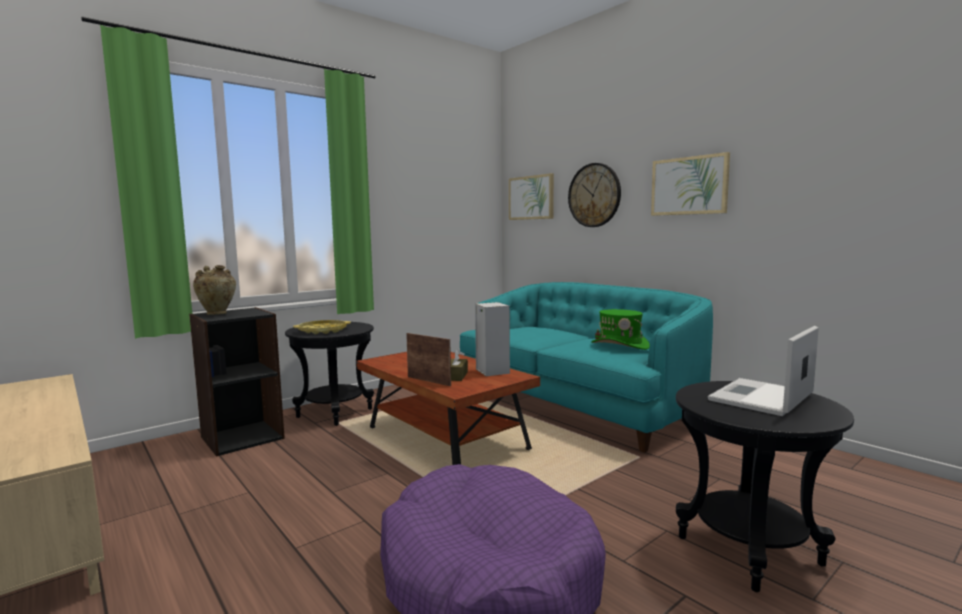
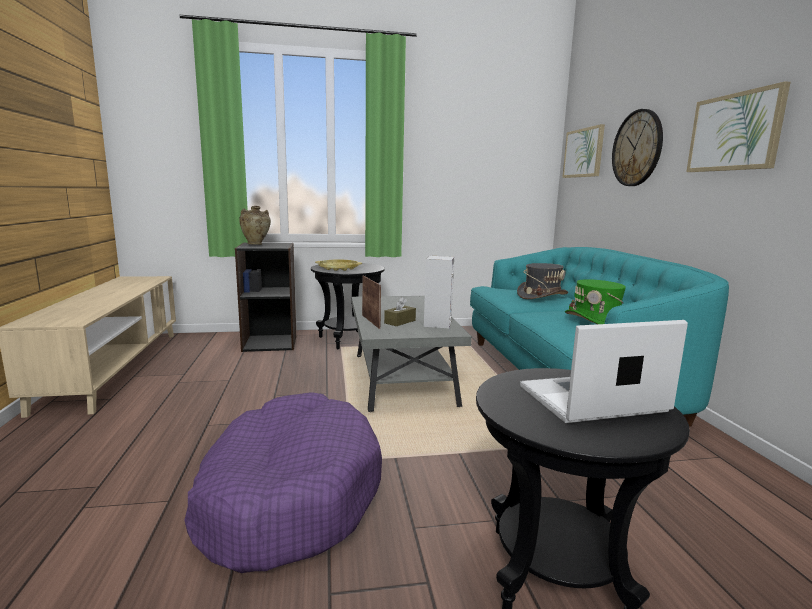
camera: 30 degrees right, 5 degrees up
brown coffee table [357,352,540,465] -> grey coffee table [351,296,472,412]
none -> grey hat [517,263,568,299]

